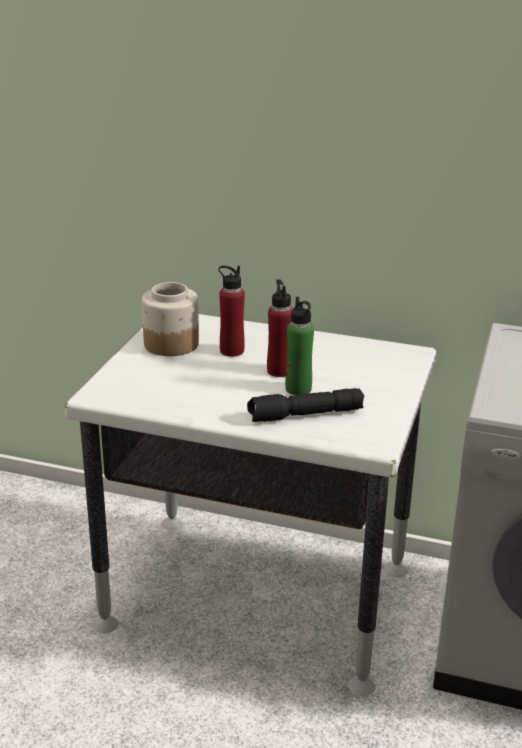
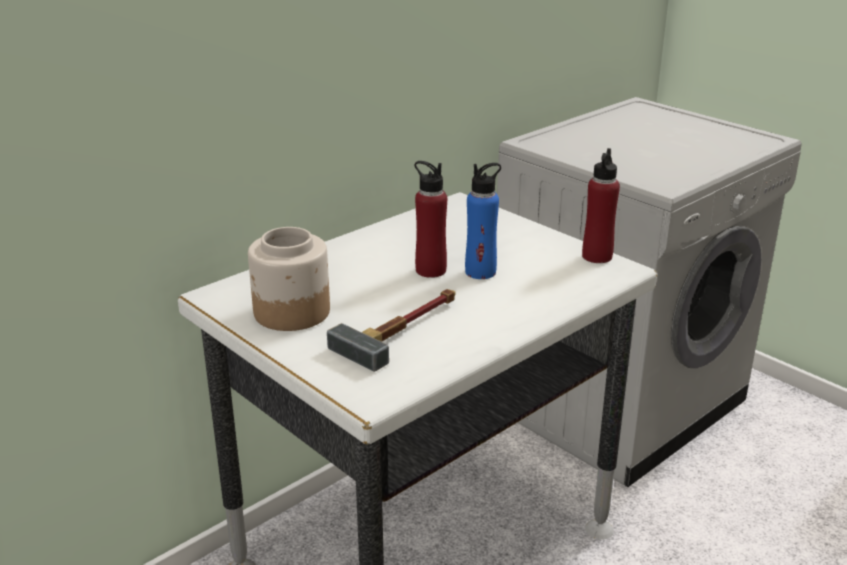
camera: 60 degrees left, 0 degrees up
red bottle [218,266,245,357] -> red bottle moved to [582,148,620,263]
black flashlight [247,388,364,422] -> none
green bottle [285,297,314,395] -> blue bottle [465,163,501,279]
none -> hammer [327,289,456,372]

